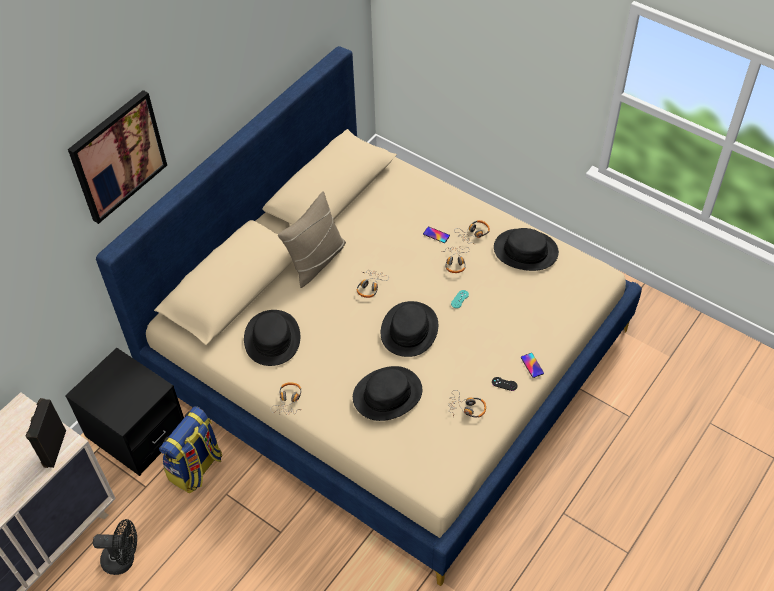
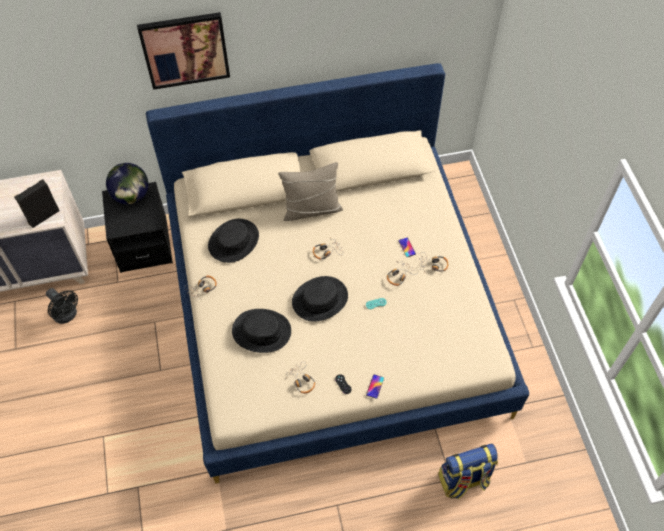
camera: 40 degrees right, 5 degrees up
backpack [159,406,222,494] -> backpack moved to [438,444,498,499]
black hat [494,228,559,271] -> none
none -> globe [106,163,148,204]

